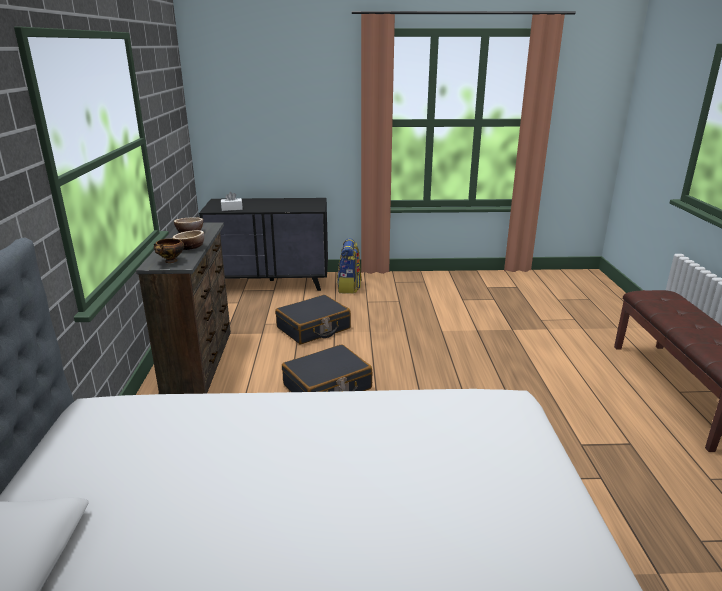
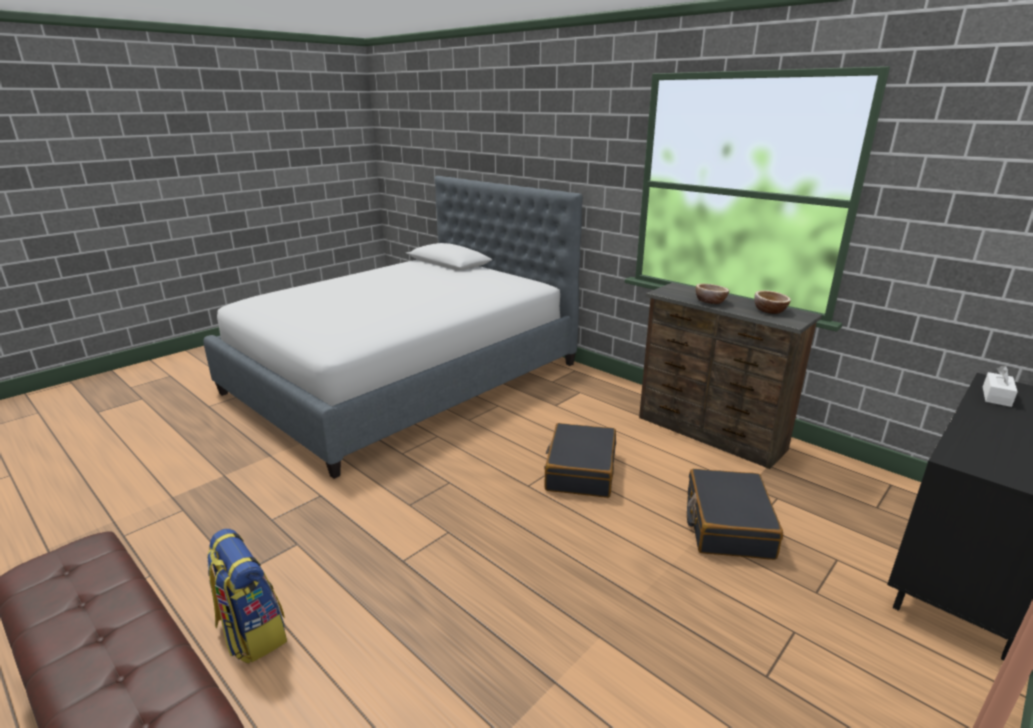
camera: 135 degrees right, 0 degrees up
bowl [154,239,184,263] -> none
backpack [337,238,362,294] -> backpack moved to [207,529,287,664]

